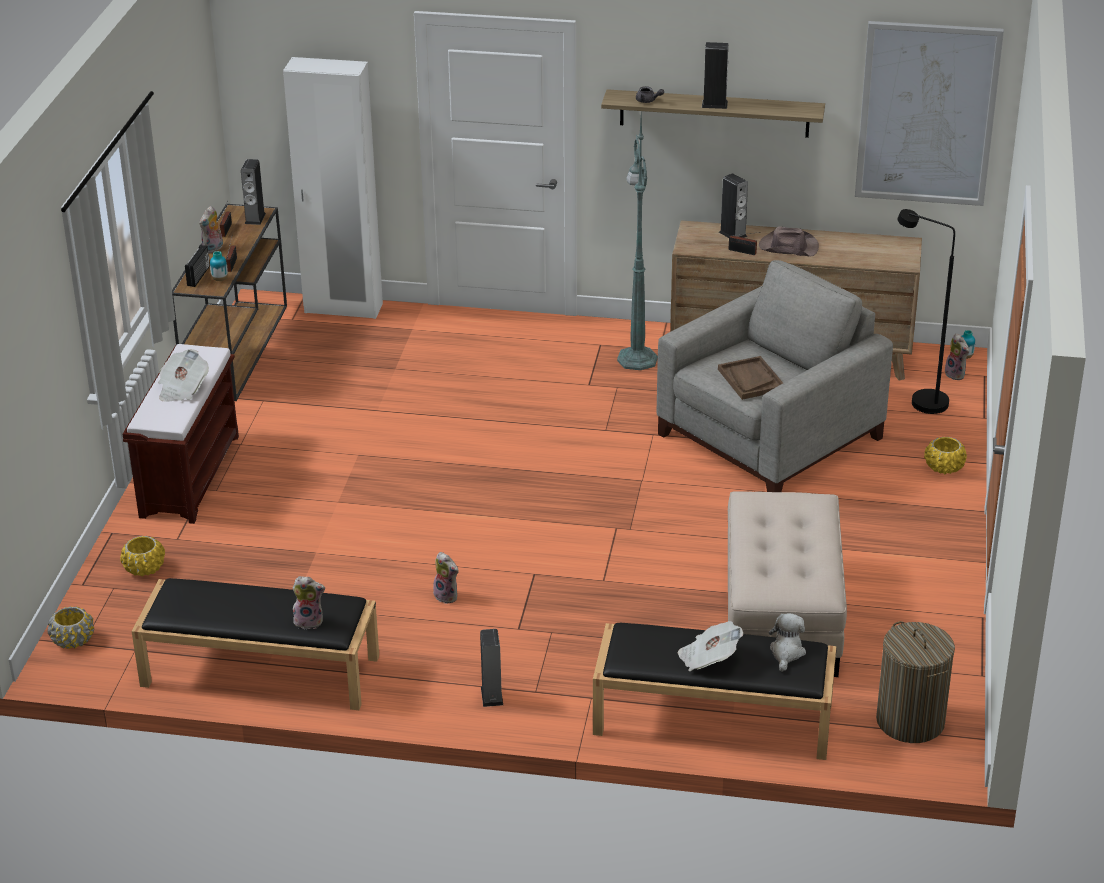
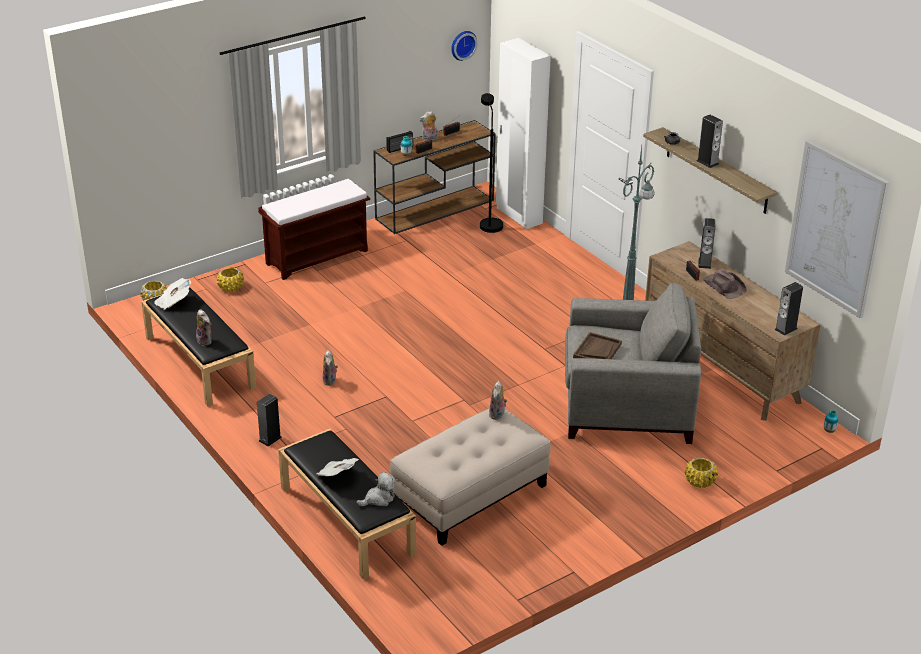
camera: 45 degrees right, 0 degrees up
newspaper [158,349,209,402] -> newspaper moved to [154,278,191,310]
speaker [241,159,266,225] -> speaker moved to [774,282,803,336]
laundry basket [876,621,955,743] -> none
black floor lamp [897,209,955,414] -> black floor lamp moved to [480,93,503,233]
plush toy [945,333,969,380] -> plush toy moved to [489,381,507,420]
none -> wall clock [451,31,478,61]

